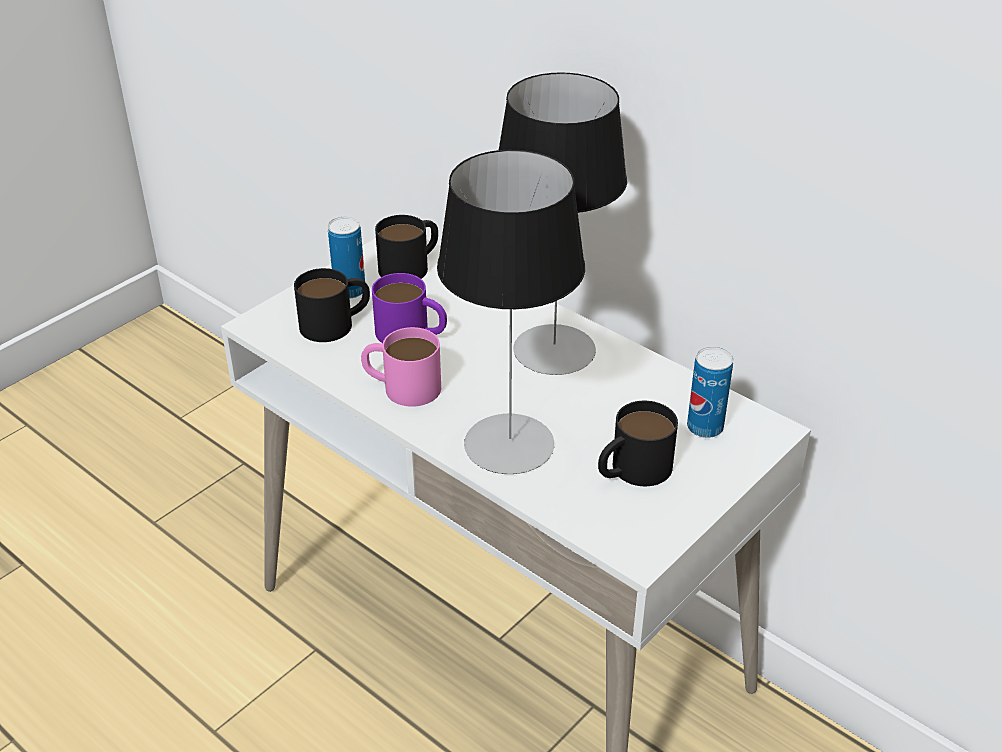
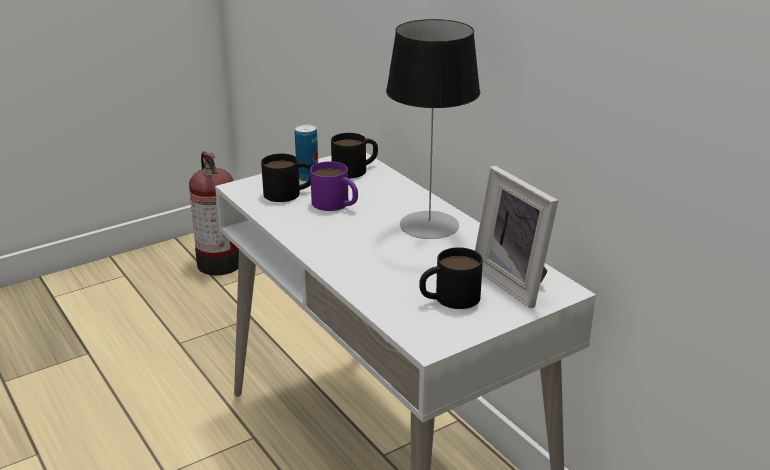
camera: 15 degrees right, 10 degrees down
pink mug [361,327,441,407] -> none
table lamp [437,150,585,474] -> none
can [687,347,733,438] -> picture frame [475,166,558,308]
none -> fire extinguisher [189,151,239,275]

